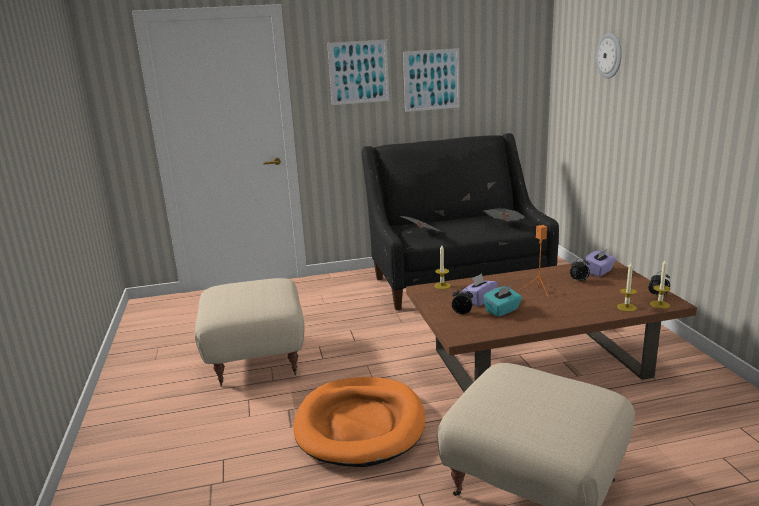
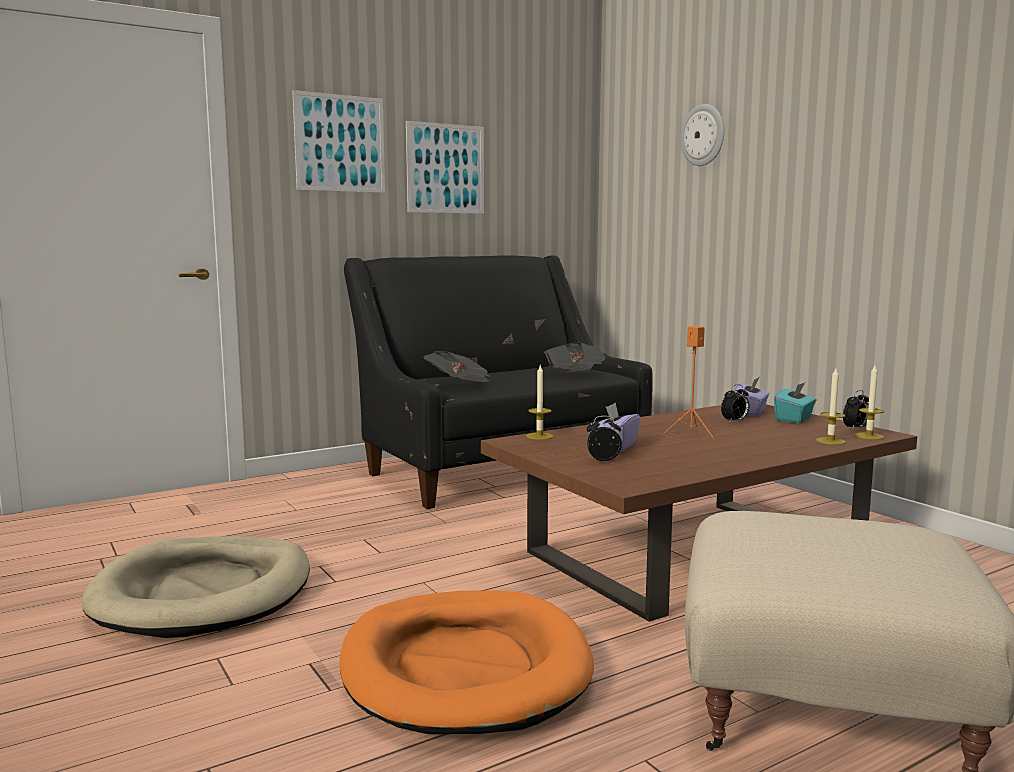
camera: 20 degrees left, 10 degrees down
beige ottoman [195,278,304,387] -> beige dog bed [82,536,310,638]
turquoise tissue box [483,286,522,317] -> turquoise tissue box moved to [774,382,816,423]

